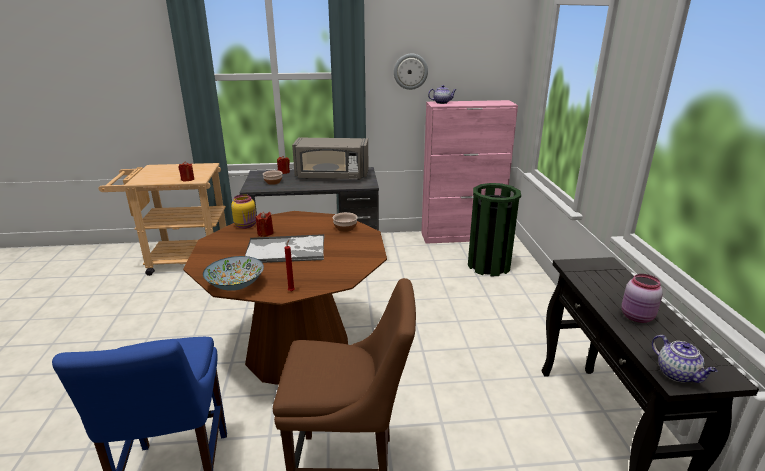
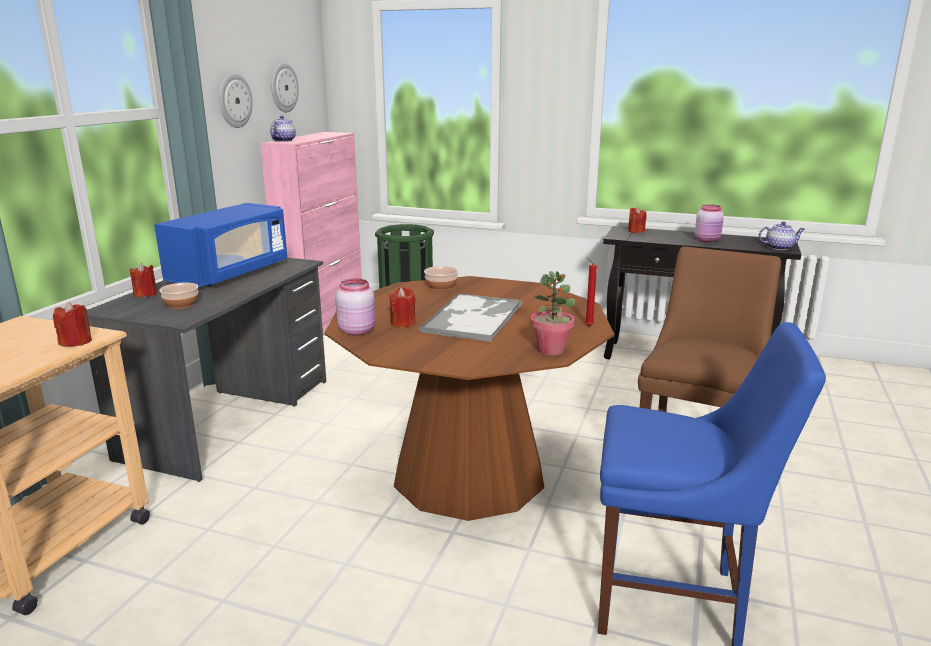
camera: 65 degrees left, 5 degrees down
bowl [203,256,264,291] -> potted plant [530,271,575,355]
yellow jar [231,194,256,229] -> pink jar [335,278,375,335]
grey microwave [292,138,369,180] -> blue microwave [154,203,287,287]
none -> wall clock [271,63,299,112]
none -> red candle [628,207,647,233]

